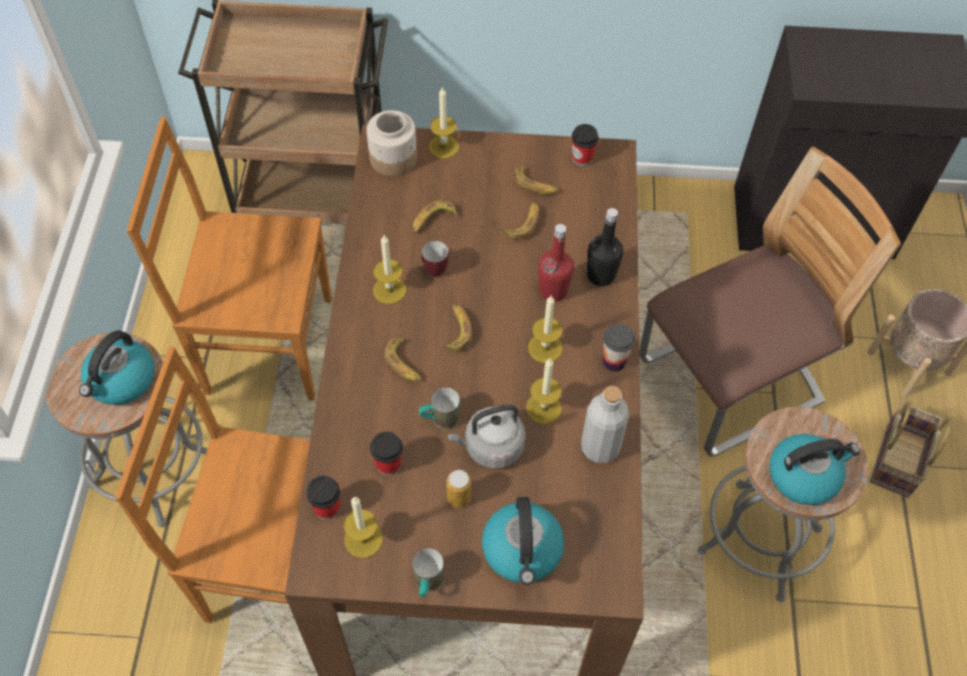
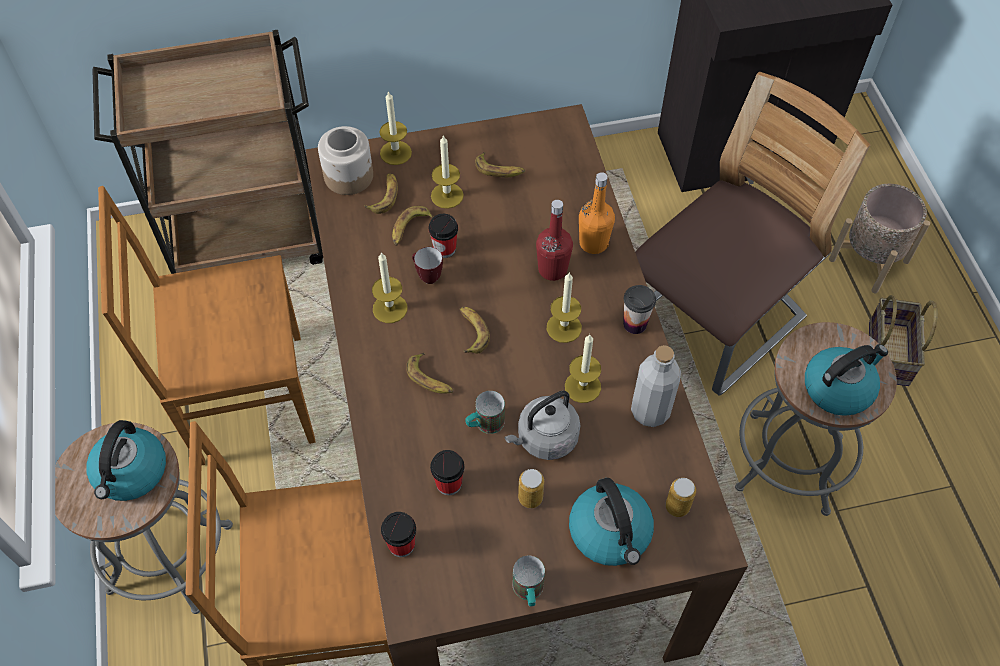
camera: 15 degrees left, 0 degrees up
candle [344,497,383,558] -> candle moved to [431,135,464,209]
banana [502,203,539,240] -> banana moved to [364,173,398,214]
cup [571,124,599,166] -> cup moved to [429,214,458,258]
black bottle [587,208,623,286] -> orange bottle [579,172,615,254]
none -> can [666,478,696,517]

